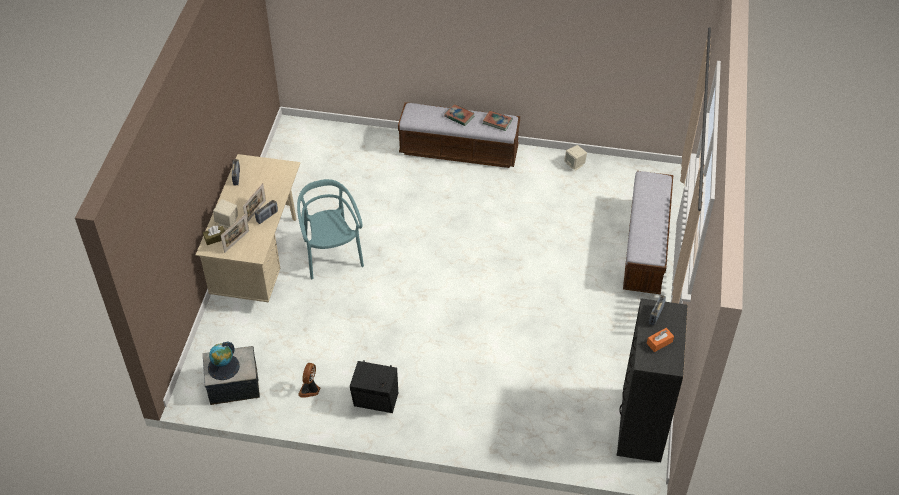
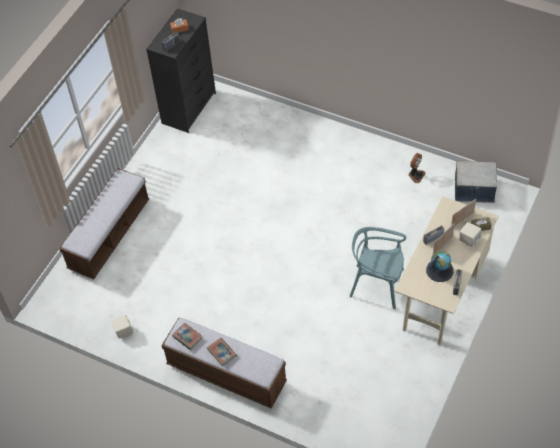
camera: 160 degrees left, 5 degrees up
globe [208,342,240,380] -> globe moved to [426,251,454,282]
turquoise chair [297,179,364,279] -> turquoise chair turned 105 degrees clockwise [350,227,406,309]
black speaker [350,360,398,413] -> none

